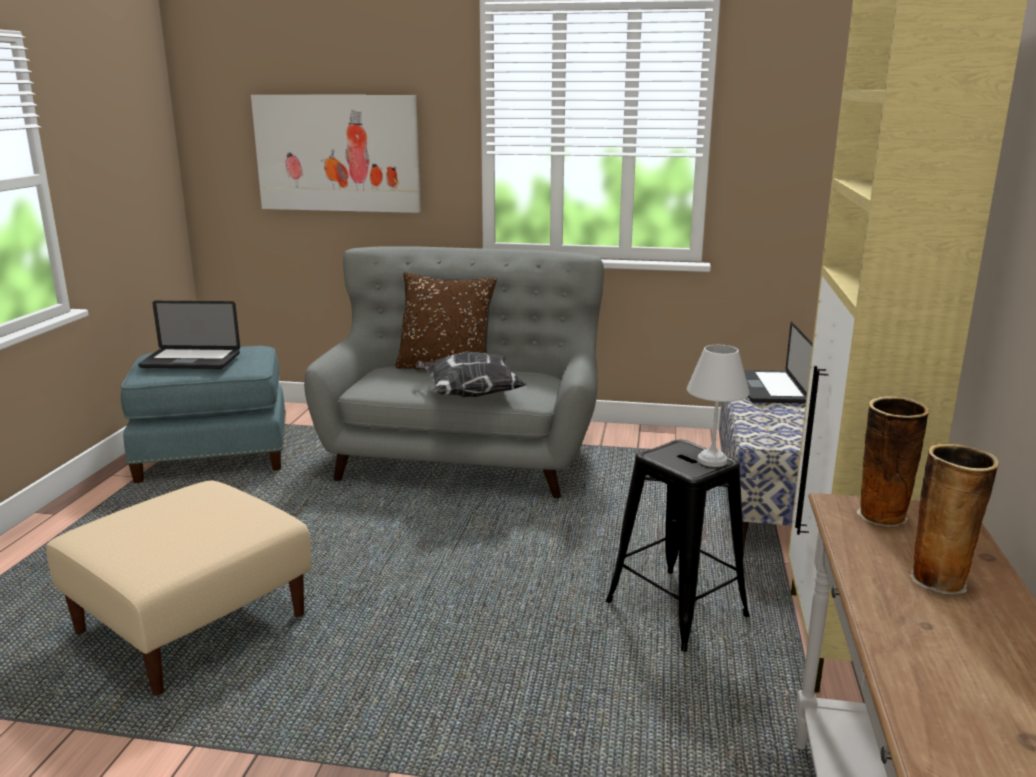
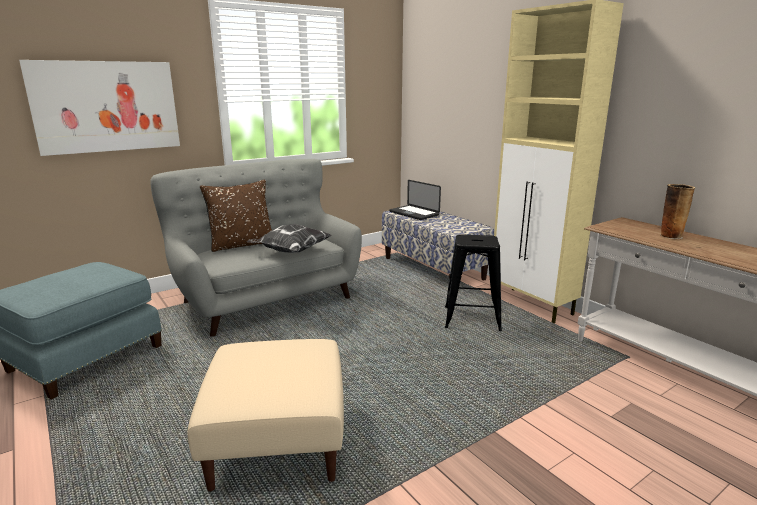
camera: 45 degrees left, 0 degrees up
laptop [138,301,240,369] -> none
white table lamp [687,344,750,467] -> none
vase [857,396,929,527] -> none

